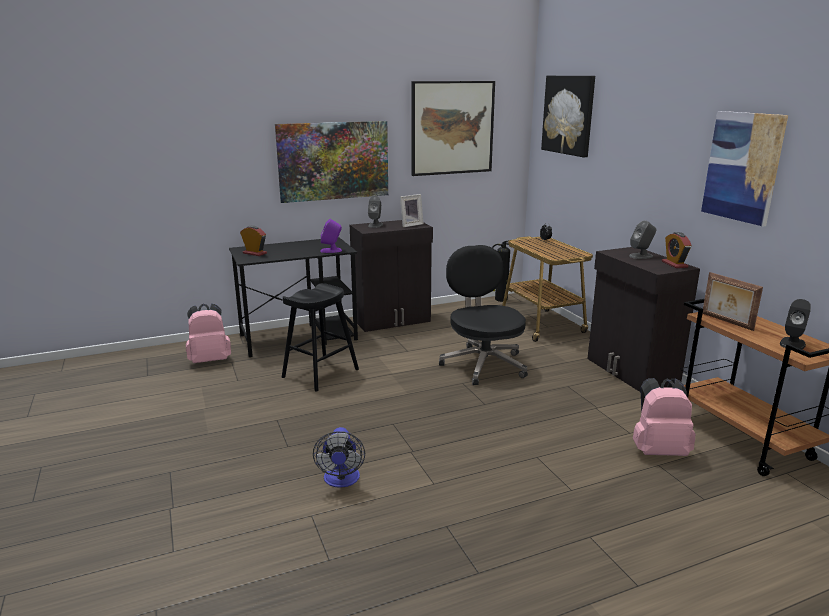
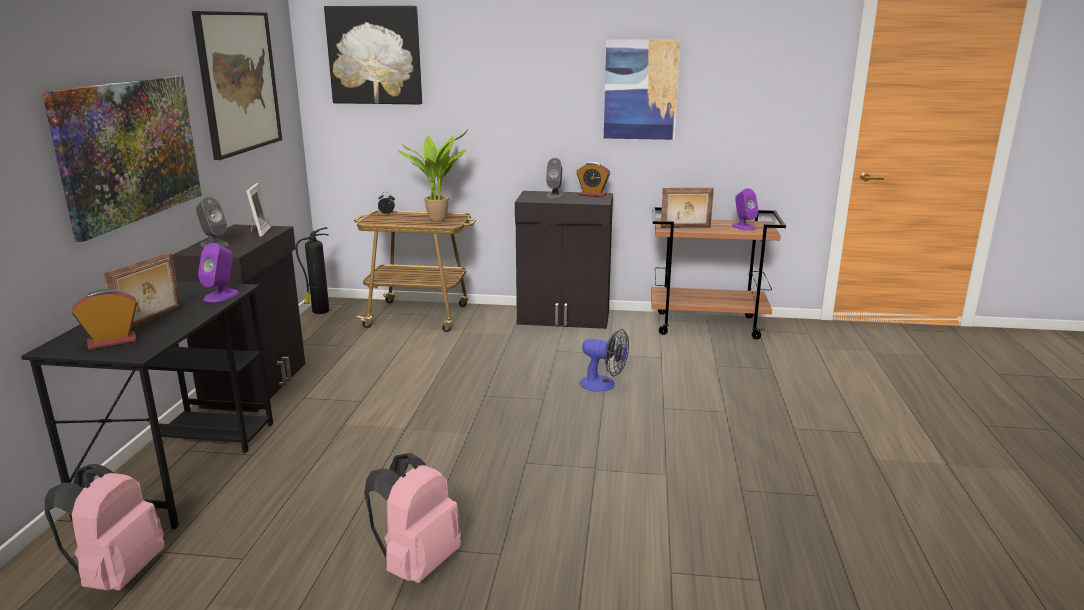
camera: 60 degrees left, 0 degrees up
black stool [282,283,359,392] -> none
fan [313,427,365,488] -> fan moved to [580,329,629,392]
black office chair [439,245,528,385] -> none
pink backpack [633,378,696,456] -> pink backpack moved to [364,453,461,583]
black speaker [780,299,811,349] -> purple speaker [732,188,758,231]
none -> picture frame [104,252,181,329]
none -> potted plant [398,131,467,222]

